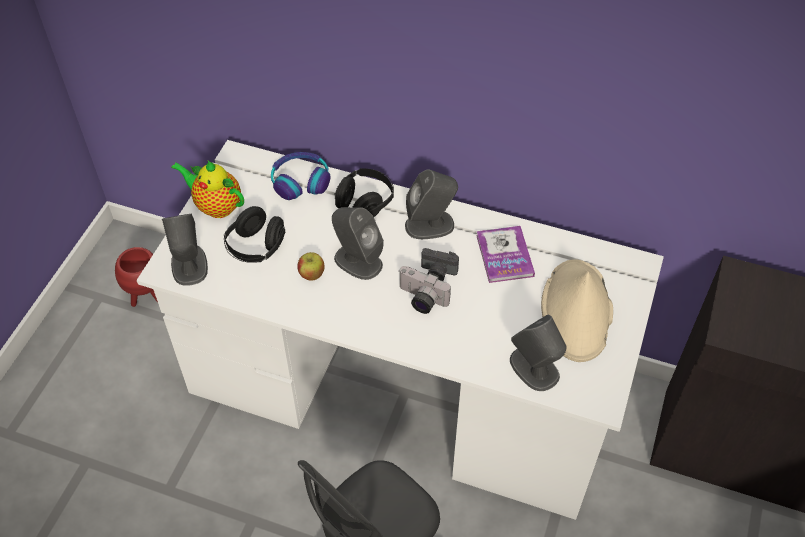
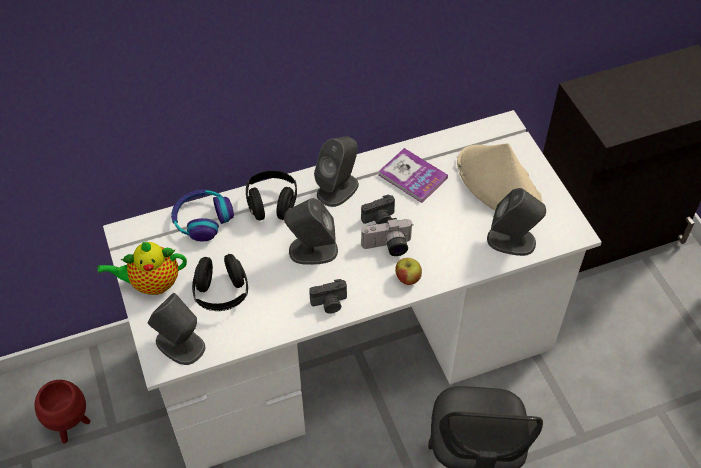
camera: 40 degrees left, 0 degrees up
apple [297,252,325,281] -> apple moved to [395,258,422,285]
none -> camera [309,279,347,314]

